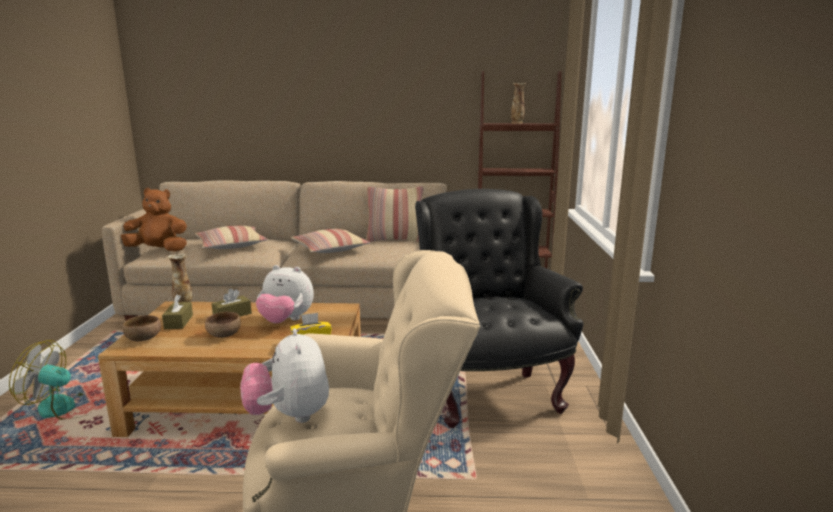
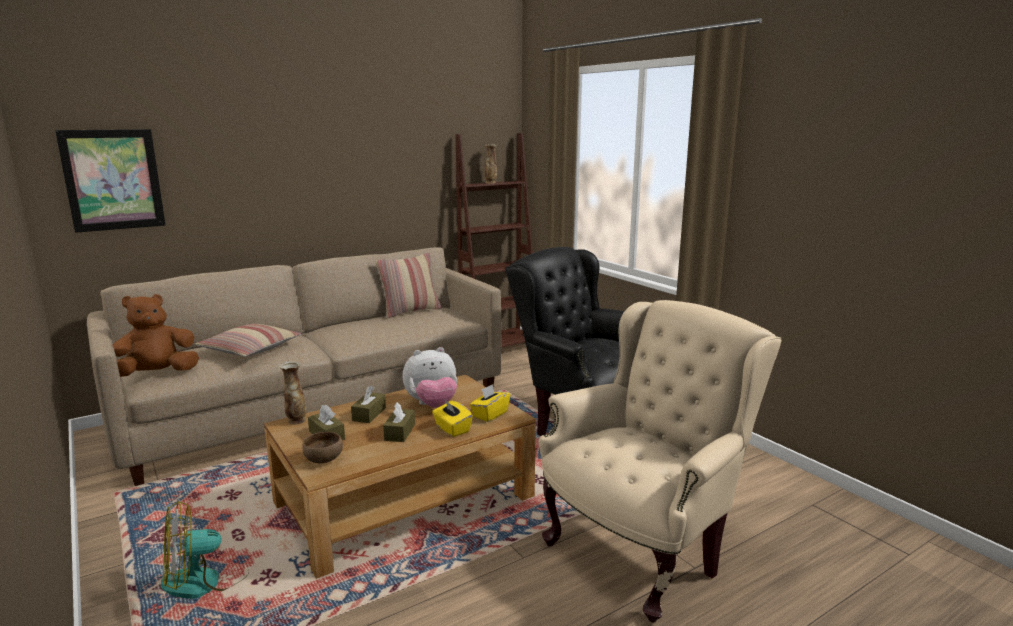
camera: 35 degrees left, 0 degrees up
brown bowl [205,312,241,338] -> brown tissue box [383,402,415,442]
plush toy [240,328,329,423] -> none
pillow [291,229,370,253] -> none
none -> picture [55,129,166,233]
none -> yellow tissue box [432,399,473,437]

